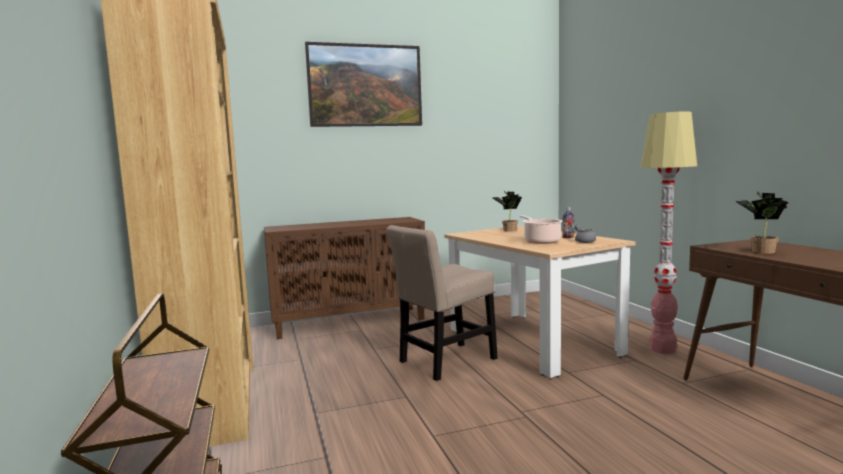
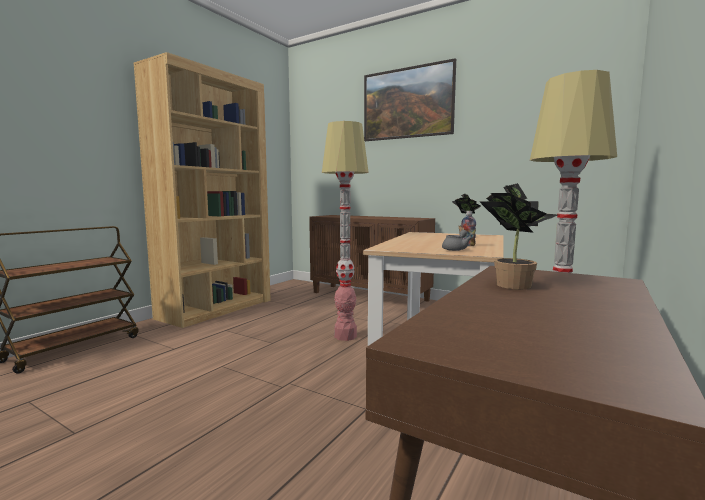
camera: 50 degrees right, 0 degrees up
beige chair [386,225,498,381] -> floor lamp [322,121,369,341]
cooking pot [520,215,563,244] -> none

